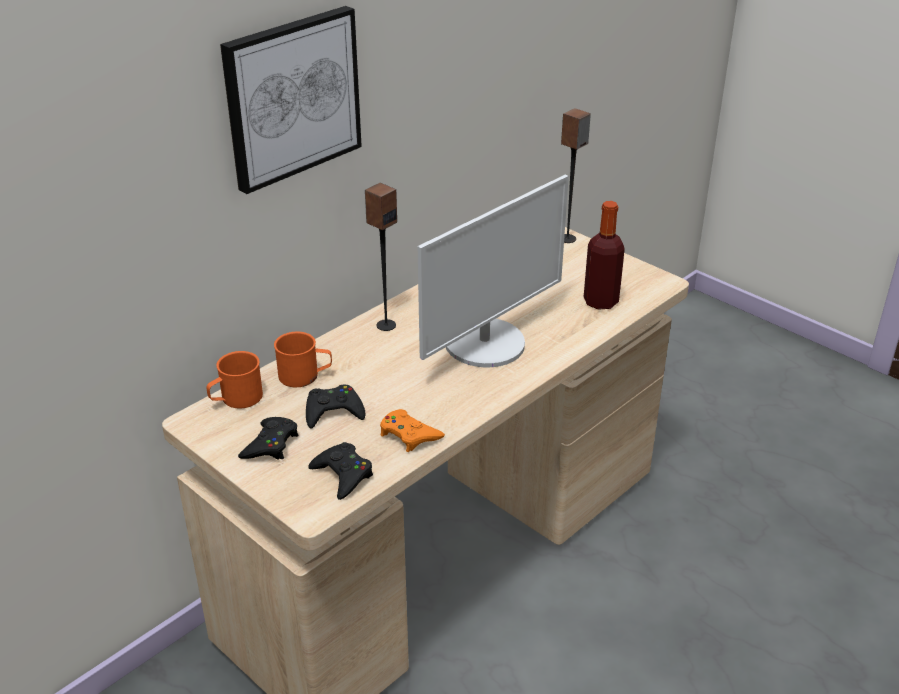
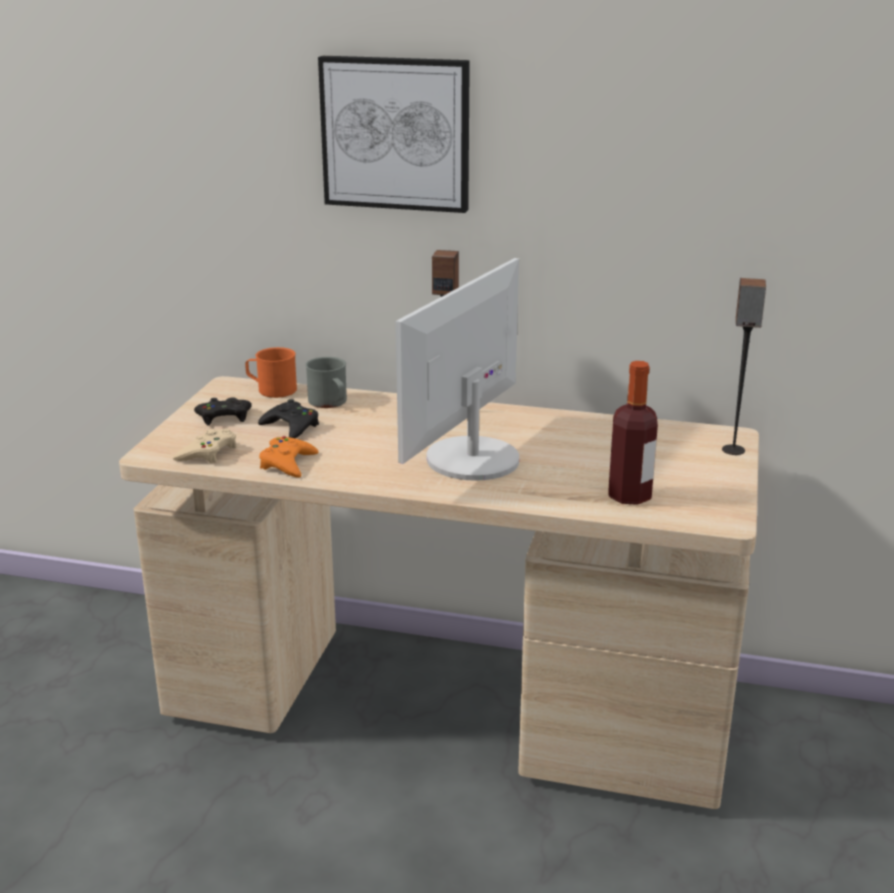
camera: 60 degrees right, 10 degrees down
orange mug [274,332,332,387] -> grey mug [305,357,347,408]
black game controller [308,442,373,500] -> beige game controller [173,428,237,463]
monitor [418,175,569,367] -> monitor turned 105 degrees clockwise [396,258,519,481]

